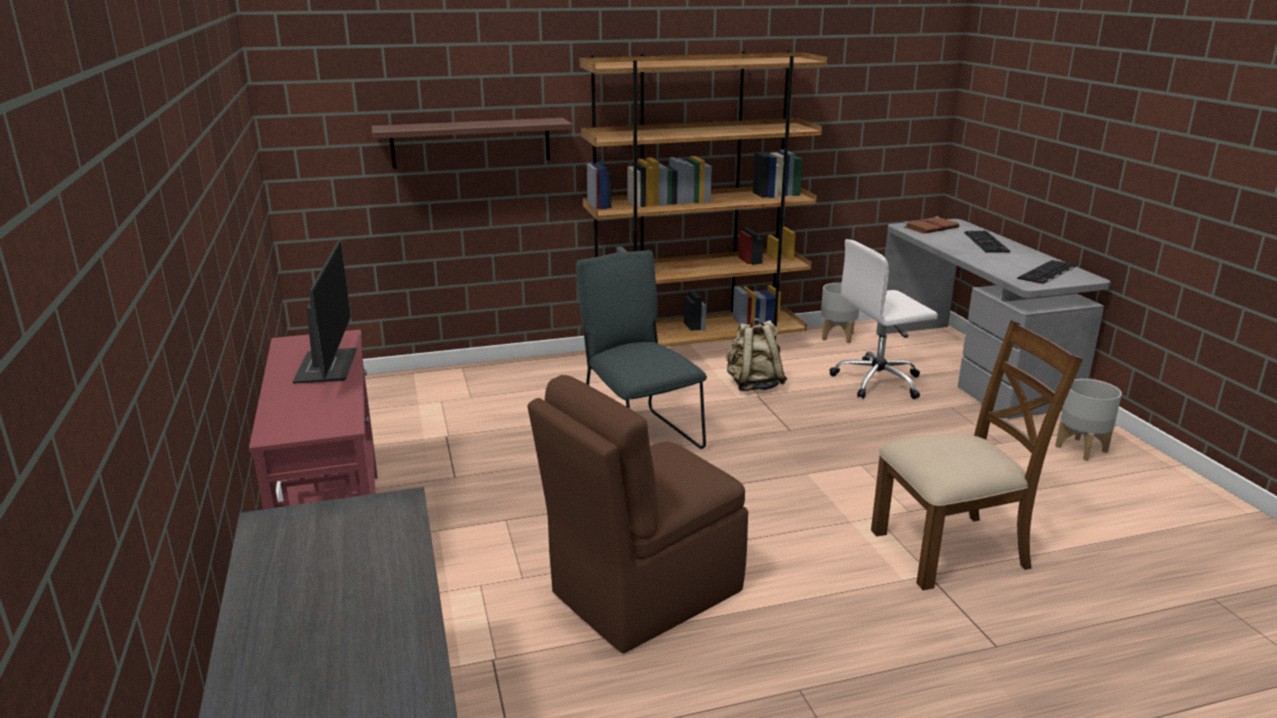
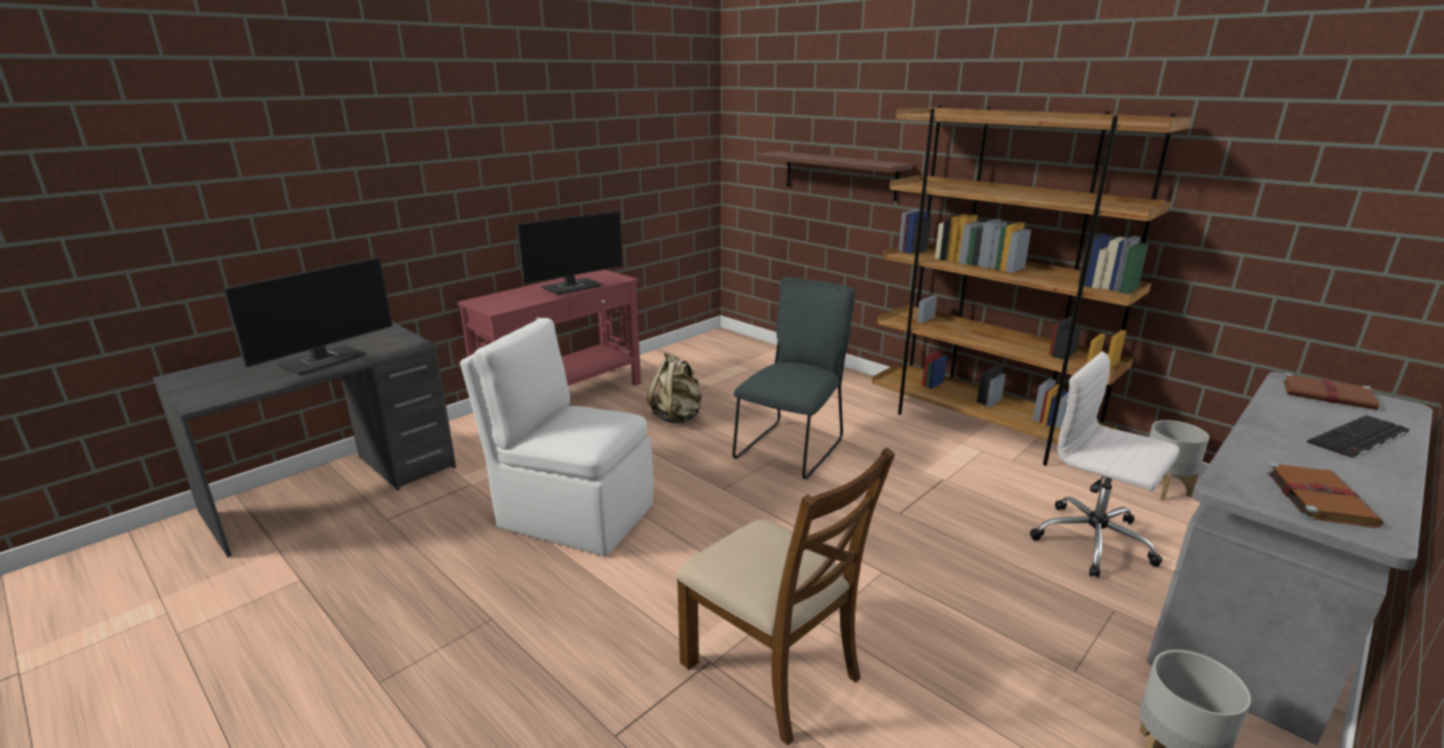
camera: 60 degrees right, 0 degrees up
brown chair [528,375,748,653] -> white chair [460,318,653,556]
beige backpack [726,318,787,391] -> beige backpack moved to [647,351,702,423]
keyboard [1017,260,1076,285] -> brown book [1265,463,1383,528]
none -> monitor [223,257,393,376]

